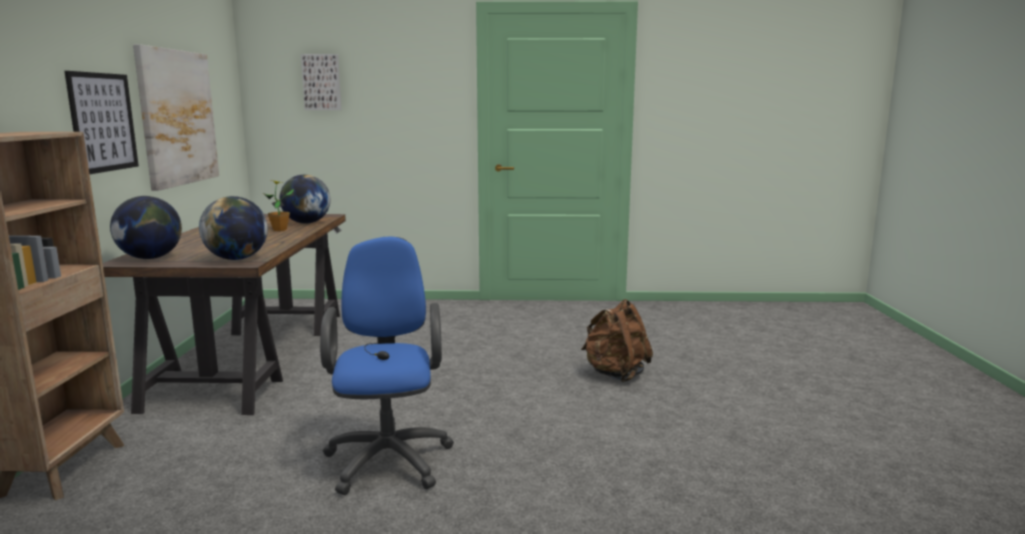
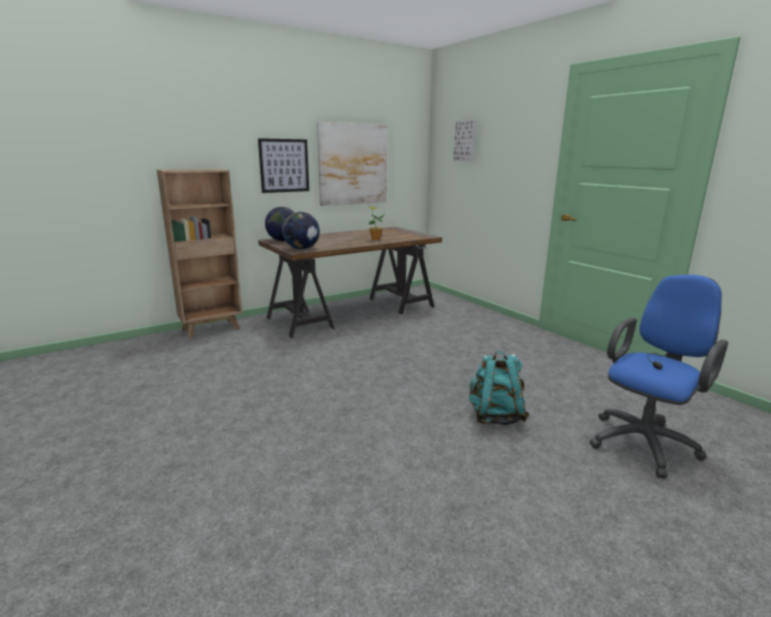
camera: 55 degrees right, 5 degrees up
globe [279,175,330,224] -> none
blue office chair [320,236,454,495] -> blue office chair moved to [589,275,728,479]
brown backpack [581,299,653,382] -> turquoise backpack [469,351,530,425]

